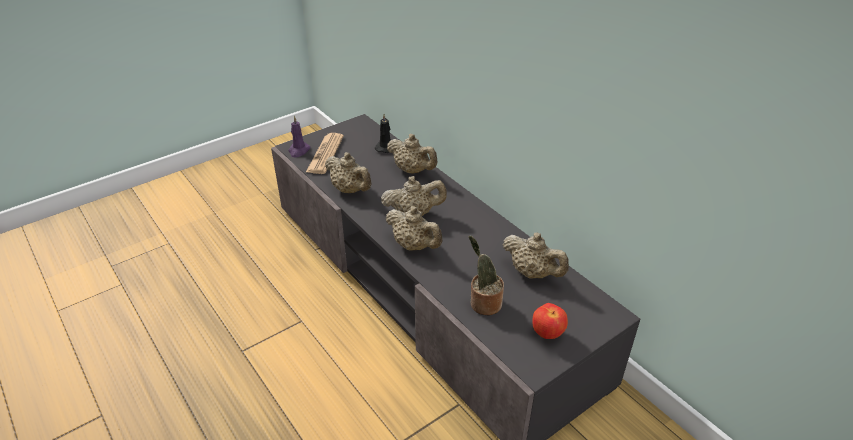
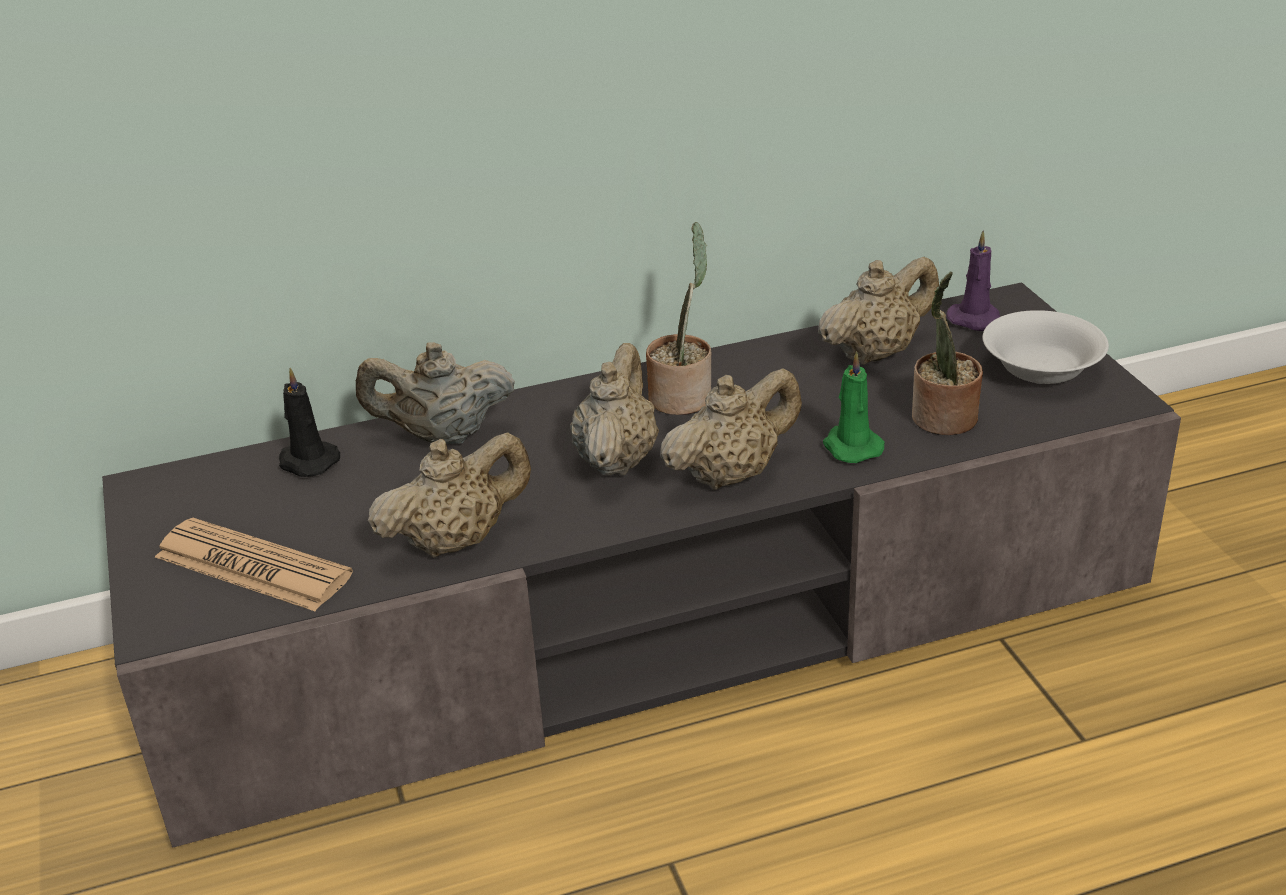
camera: 70 degrees left, 5 degrees down
purple candle [289,116,311,157] -> purple candle moved to [946,231,1001,331]
beige teapot [387,134,438,174] -> beige teapot turned 150 degrees counterclockwise [356,342,515,444]
apple [532,303,568,339] -> white bowl [983,310,1109,384]
none -> potted plant [646,222,711,415]
none -> green candle [823,351,885,463]

